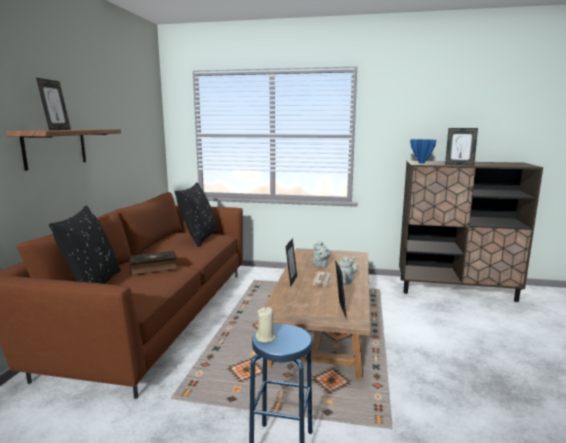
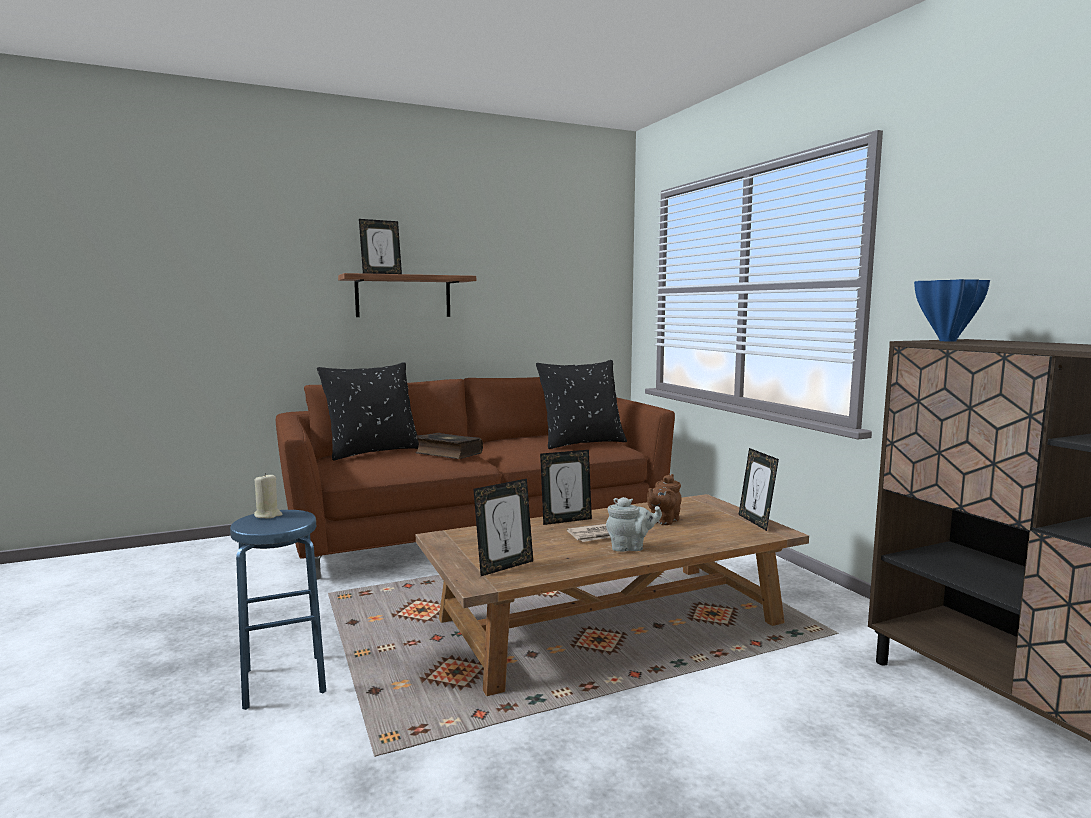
camera: 55 degrees right, 5 degrees down
grey teapot [313,241,330,267] -> brown teapot [647,474,682,525]
picture frame [445,128,478,165] -> picture frame moved to [739,448,779,531]

